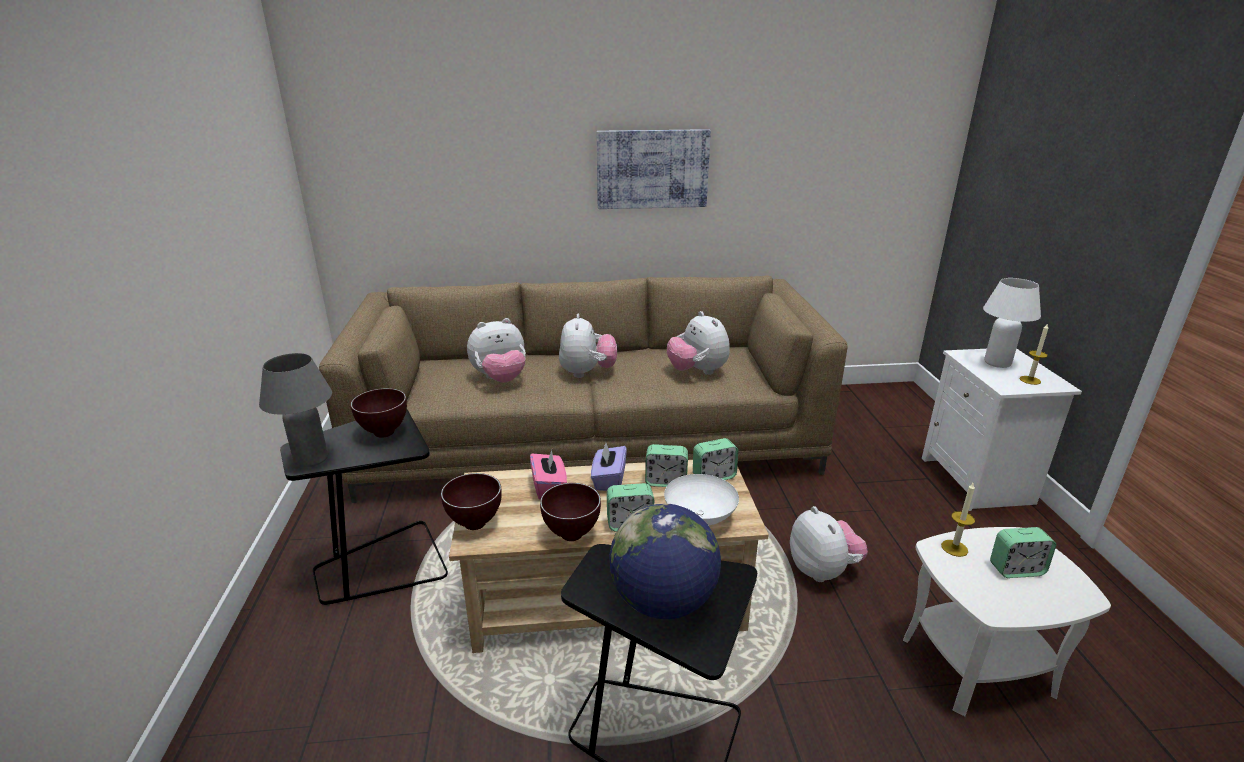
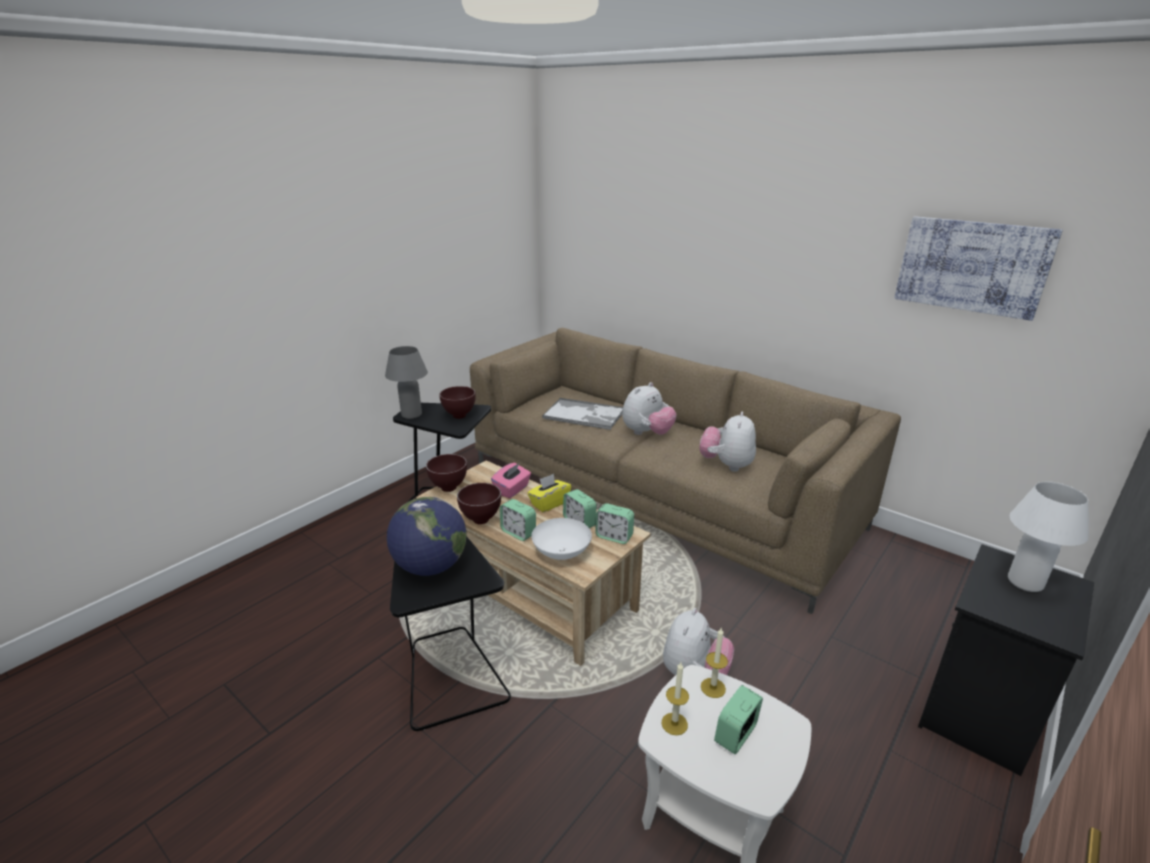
camera: 45 degrees right, 0 degrees up
plush toy [467,318,526,383] -> tray [542,398,623,430]
purple tissue box [591,443,627,491] -> yellow tissue box [527,474,571,512]
picture [596,129,711,209] -> picture moved to [894,216,1063,321]
white nightstand [922,348,1082,511] -> black nightstand [918,544,1094,776]
alarm clock [990,527,1056,578] -> alarm clock turned 90 degrees clockwise [714,685,763,754]
candle [1020,323,1048,385] -> candle moved to [662,662,689,735]

